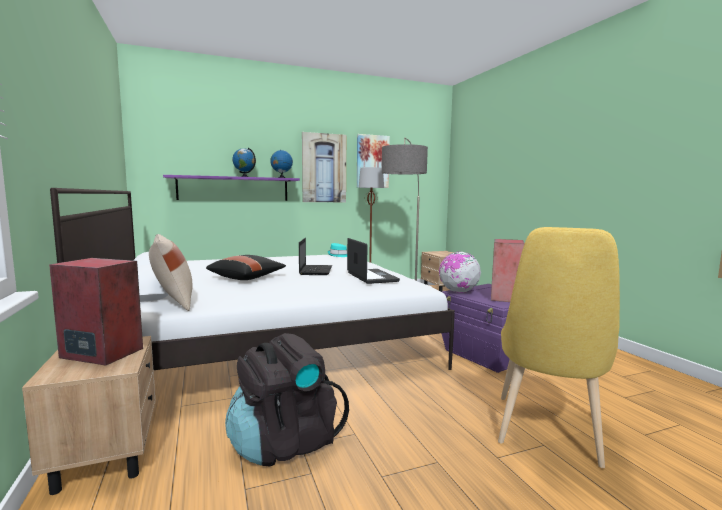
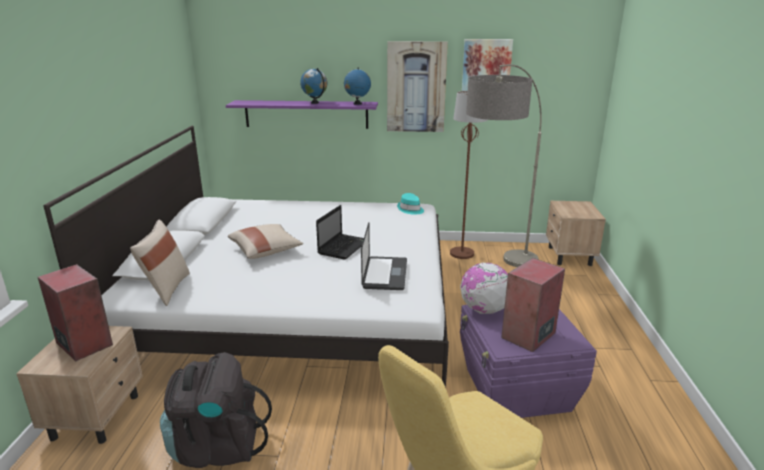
camera: 25 degrees right, 15 degrees up
black pillow [206,255,286,280] -> beige pillow [228,224,303,259]

